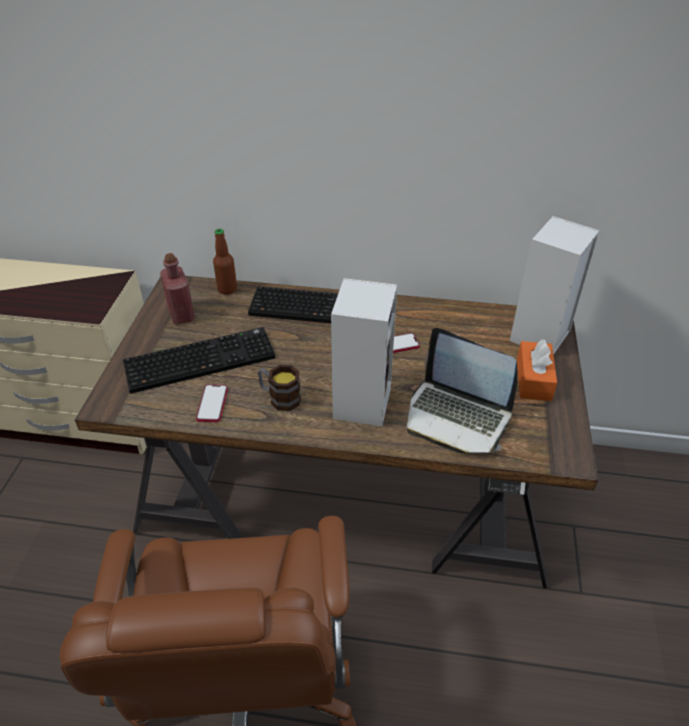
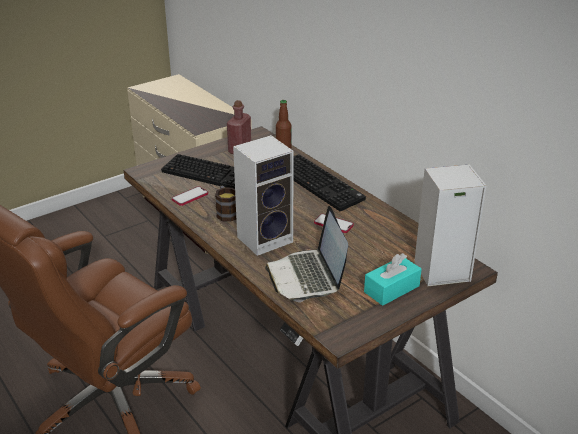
camera: 45 degrees right, 10 degrees down
orange tissue box [517,338,557,401] -> turquoise tissue box [364,253,422,306]

